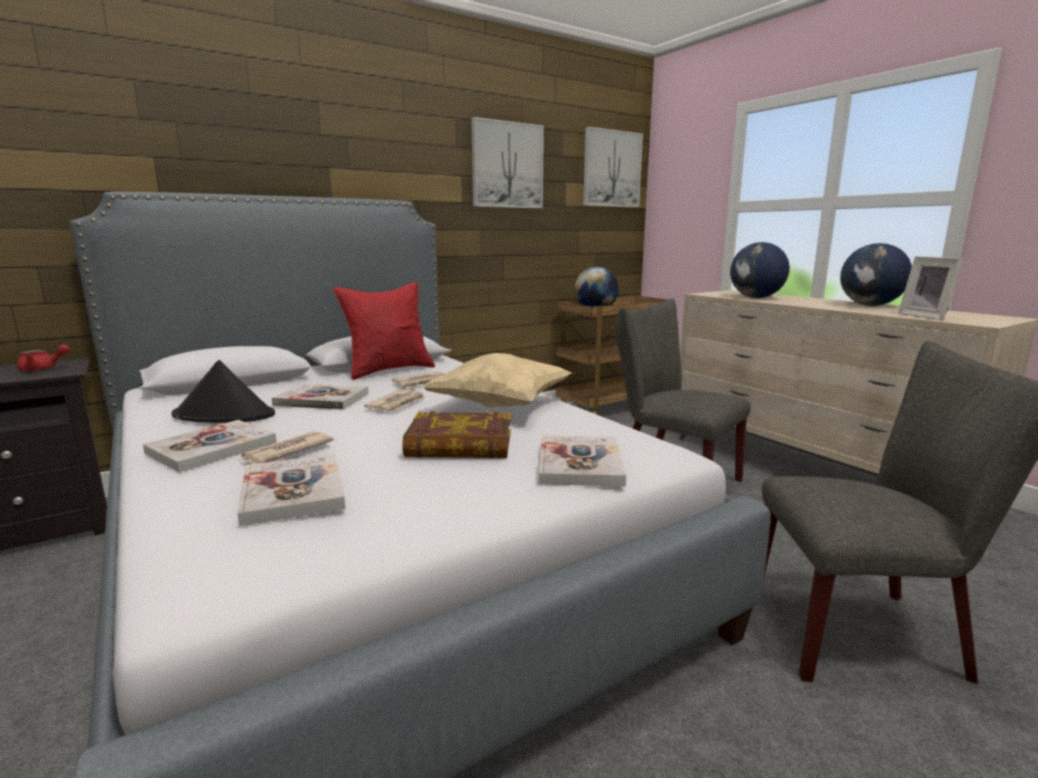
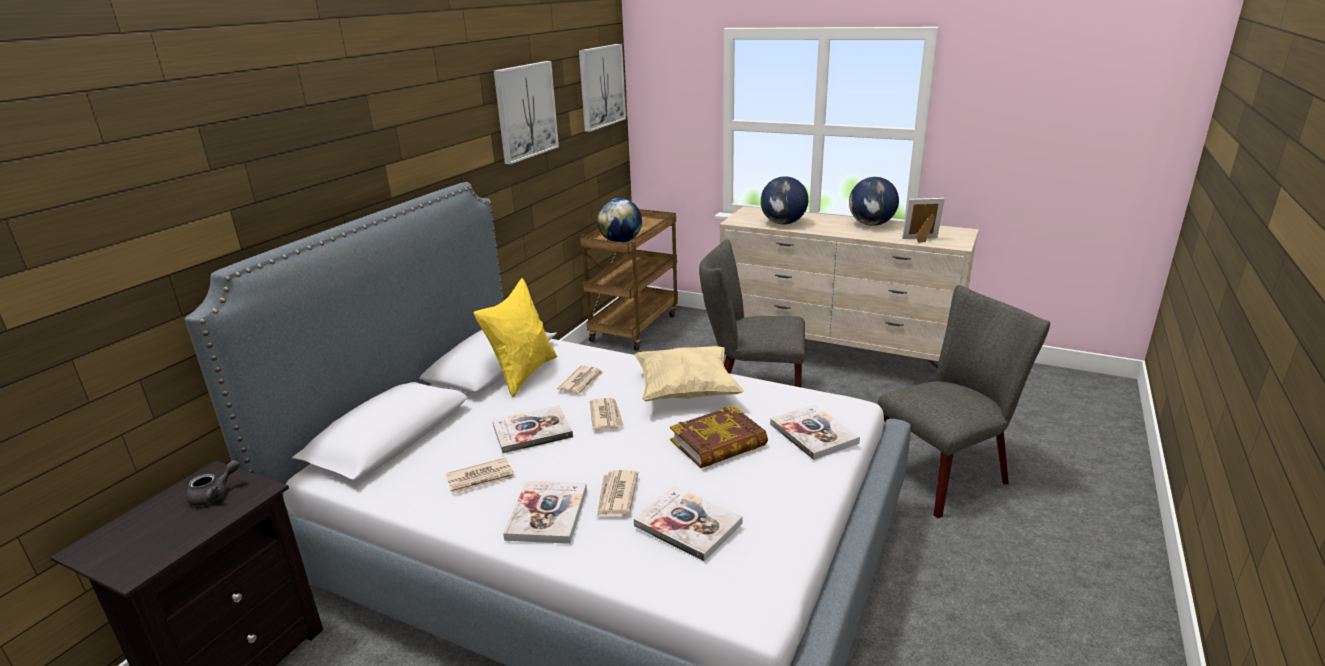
camera: 30 degrees left, 10 degrees up
red teapot [17,344,70,371] -> grey teapot [186,460,240,506]
black hat [171,360,275,423] -> newspaper [445,458,516,494]
red pillow [333,282,435,380] -> yellow pillow [474,278,557,398]
picture frame [898,256,963,320] -> picture frame turned 135 degrees clockwise [902,198,945,243]

